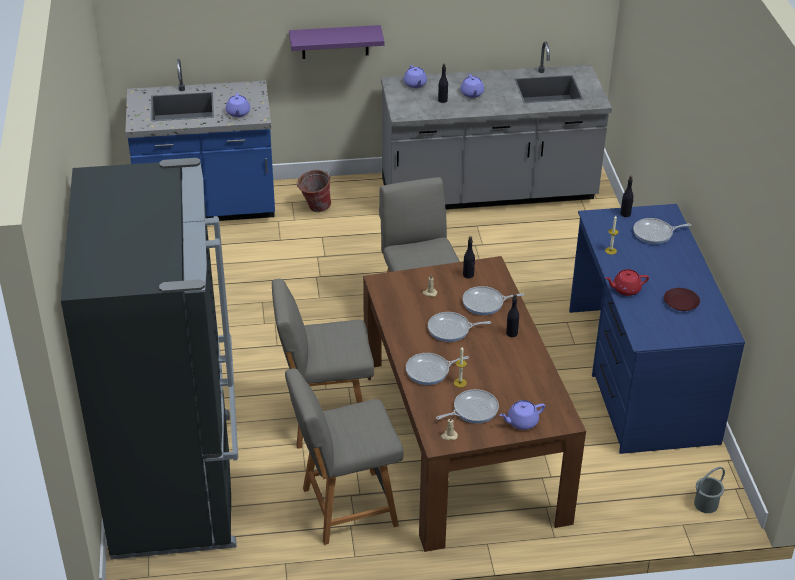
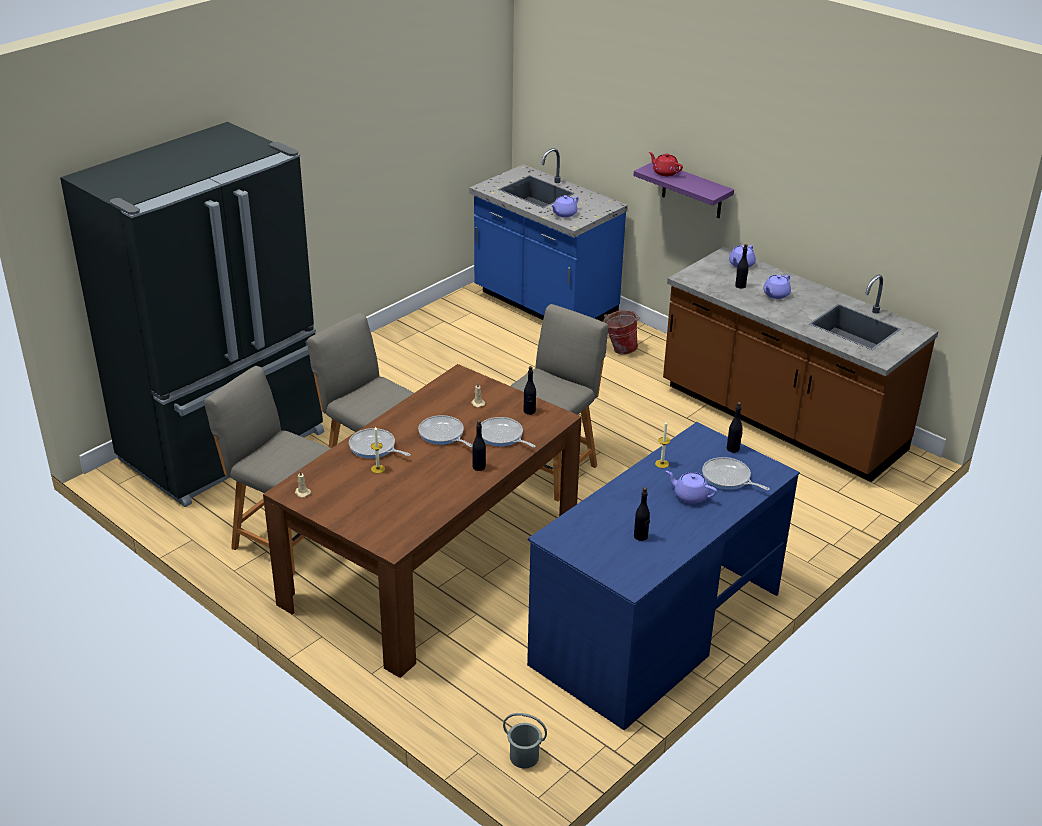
camera: 50 degrees right, 5 degrees down
grey counter [381,41,612,209] -> brown counter [663,247,938,482]
frying pan [436,389,499,423] -> none
purple teapot [500,400,545,430] -> purple teapot moved to [666,471,717,504]
red teapot [605,269,649,296] -> red teapot moved to [649,152,683,176]
brown plate [664,288,700,311] -> black bottle [634,487,650,541]

